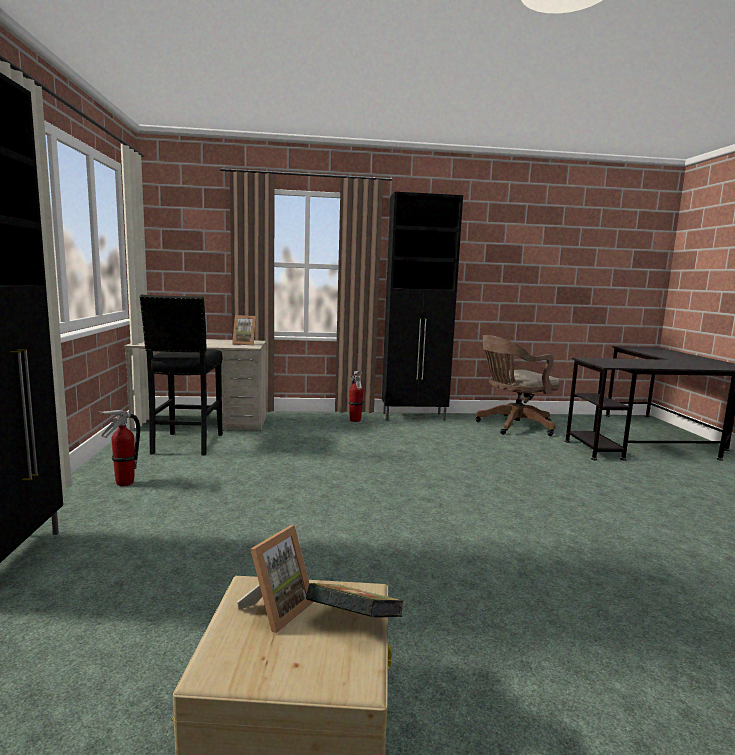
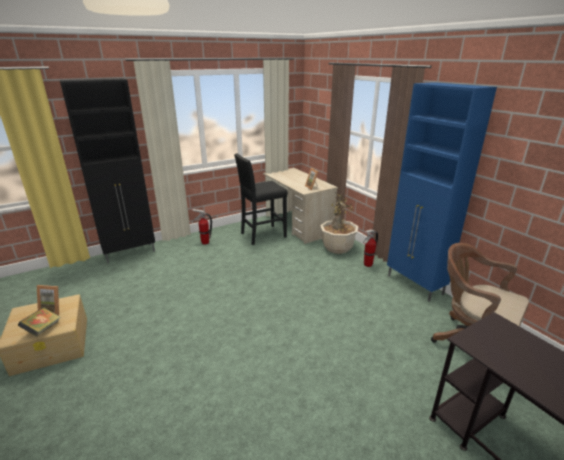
camera: 65 degrees right, 15 degrees up
black cabinet [382,192,463,421] -> blue cabinet [387,82,497,302]
none -> potted plant [320,193,358,254]

